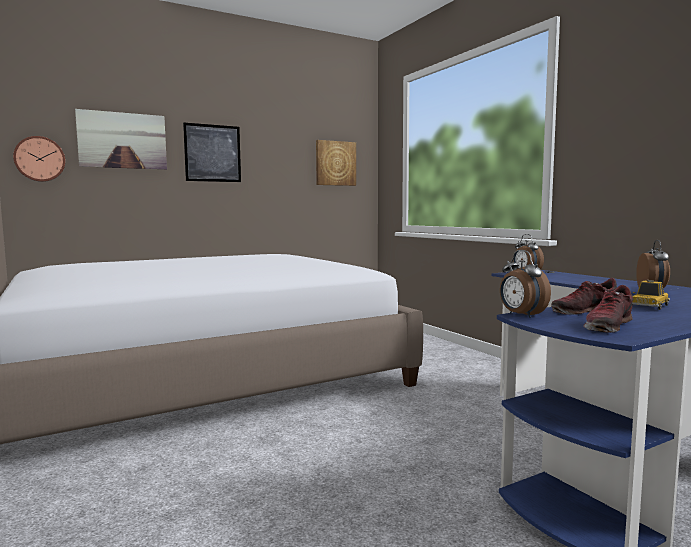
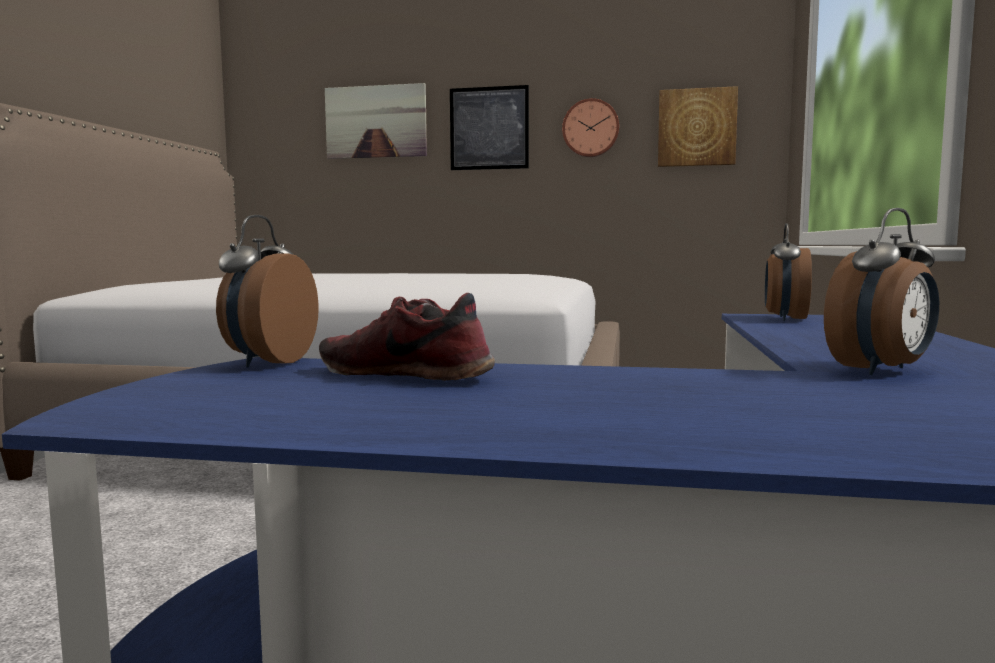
camera: 40 degrees right, 0 degrees up
wall clock [13,136,65,182] -> wall clock moved to [562,98,619,157]
shoe [583,285,633,333] -> none
toy car [632,280,670,310] -> none

